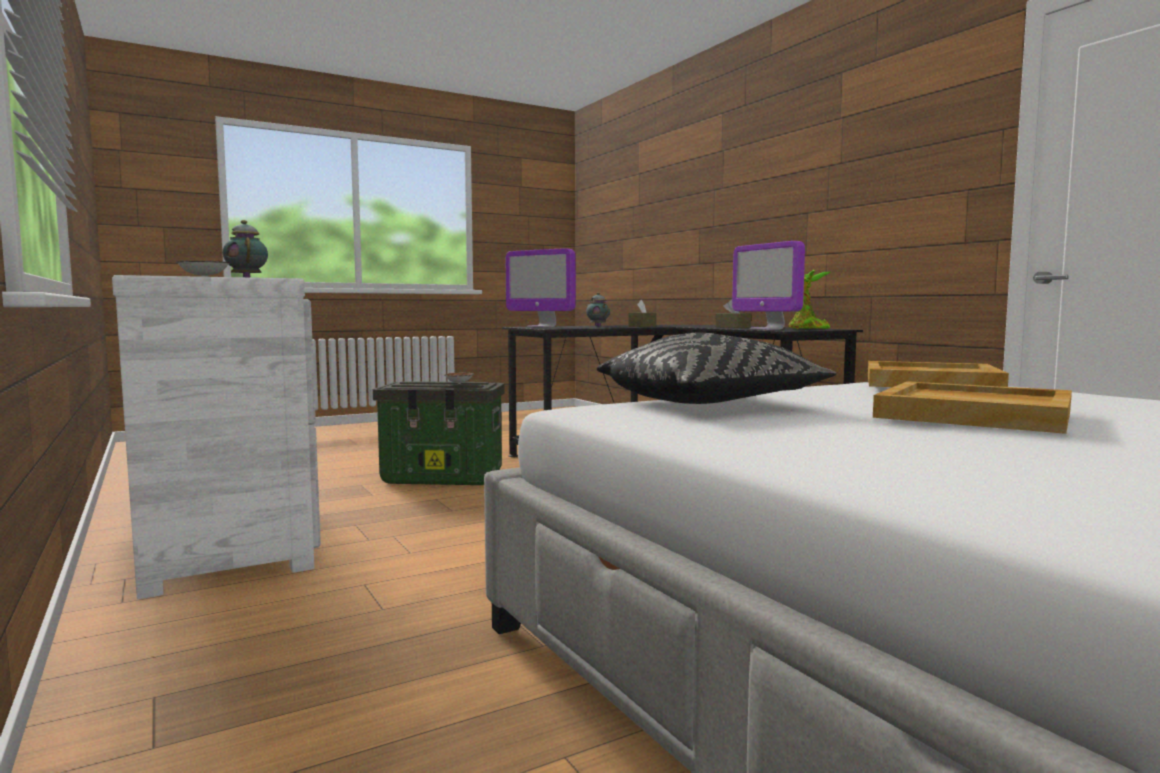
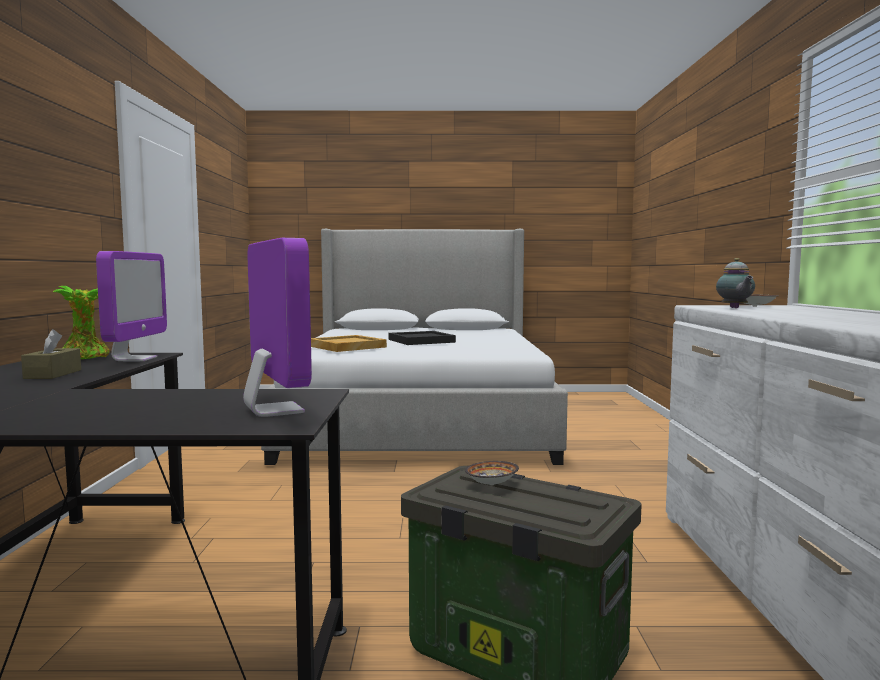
camera: 150 degrees left, 0 degrees up
teapot [586,292,610,327] -> none
black pillow [597,333,836,404] -> none
brown tissue box [628,300,656,327] -> none
beige tray [873,381,1072,434] -> black tray [389,331,456,345]

